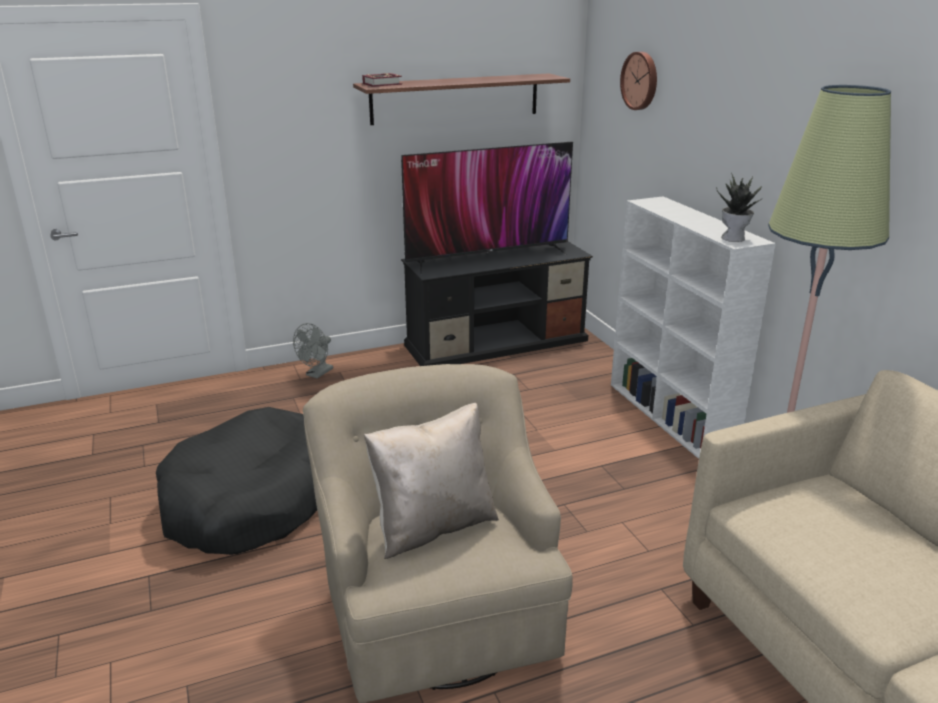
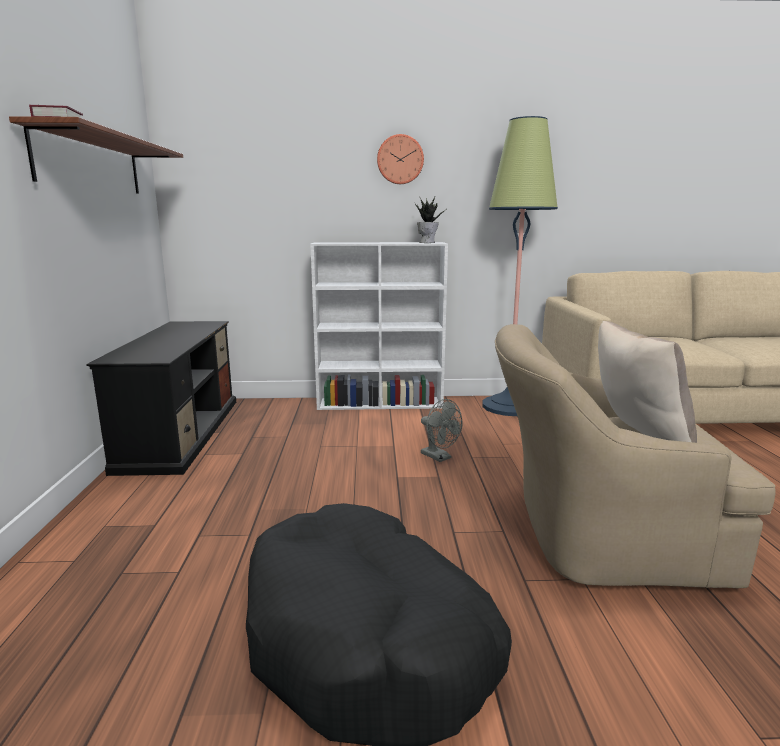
camera: 70 degrees left, 10 degrees down
grey fan [293,323,333,379] -> grey fan moved to [421,399,463,462]
television [401,142,573,274] -> none
wall clock [620,52,657,110] -> wall clock moved to [377,134,424,184]

